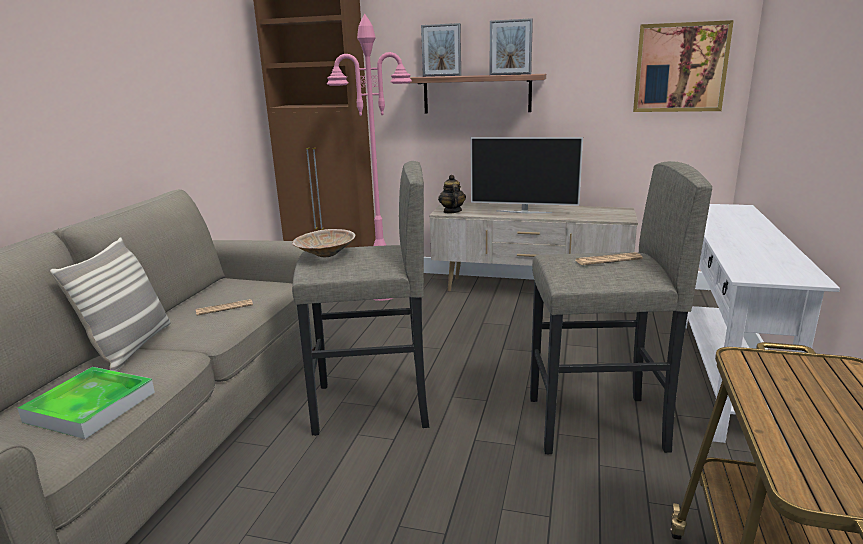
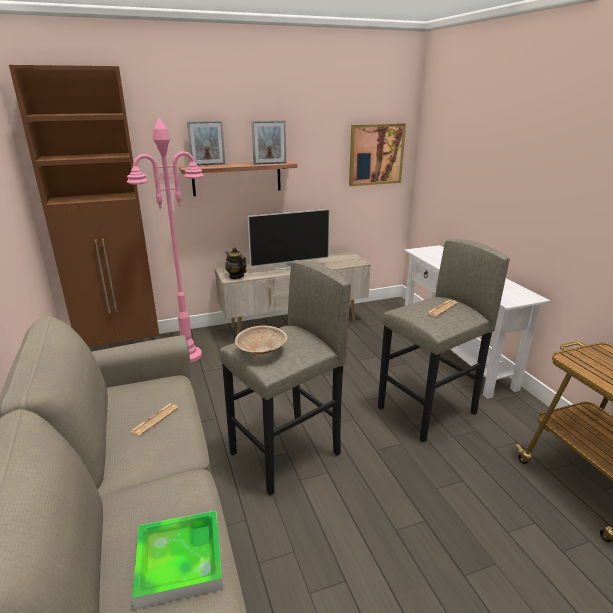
camera: 35 degrees left, 5 degrees up
pillow [50,237,171,372] -> none

